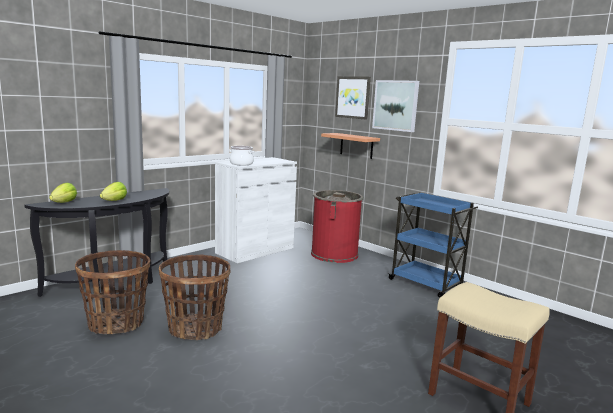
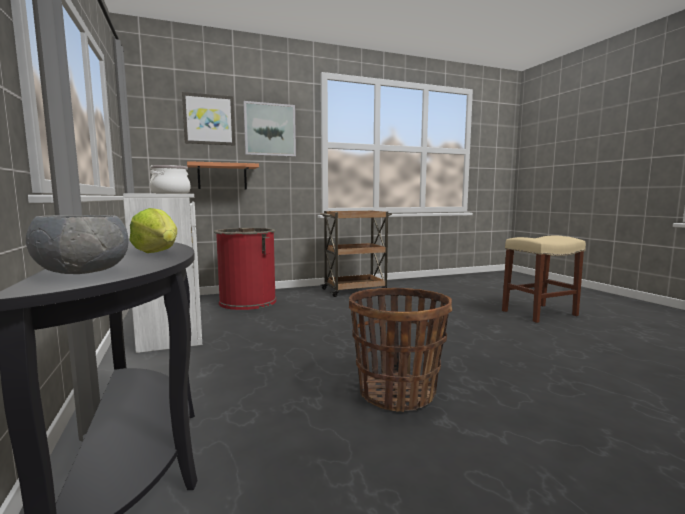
camera: 65 degrees left, 5 degrees down
lettuce [49,183,77,203] -> grey bowl [26,215,128,274]
basket [75,250,150,334] -> none
blue cart [387,192,478,298] -> brown cart [320,210,392,297]

